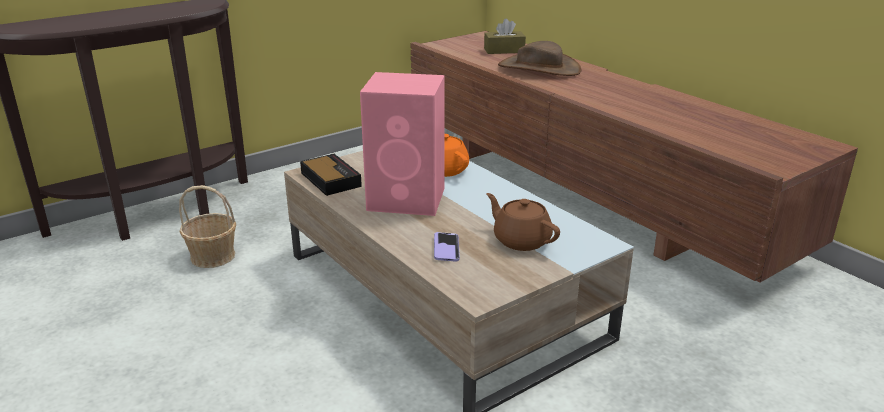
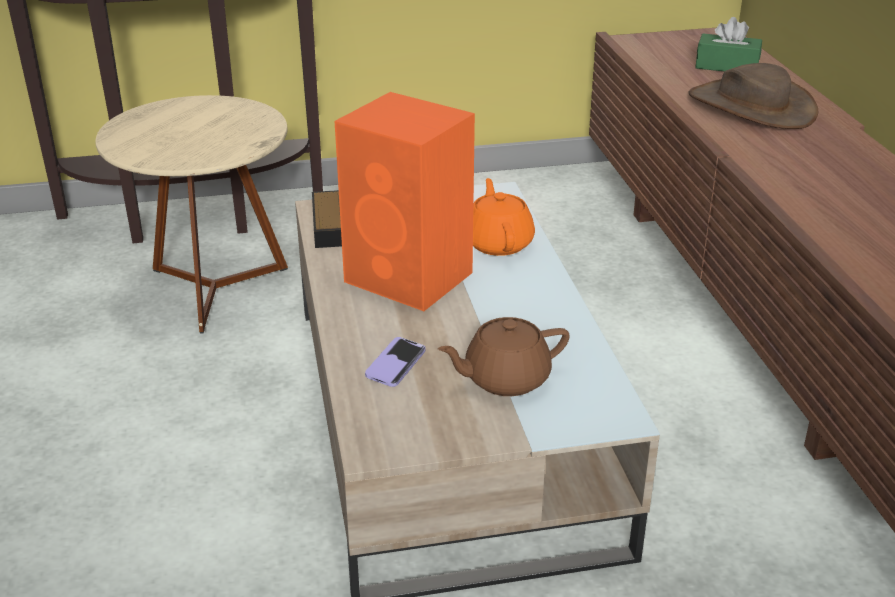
camera: 25 degrees right, 5 degrees up
basket [179,185,236,268] -> beige side table [95,95,288,334]
pink speaker [360,72,445,216] -> orange speaker [335,92,475,311]
brown tissue box [484,19,526,54] -> green tissue box [695,17,762,72]
brown teapot [486,193,560,251] -> brown teapot turned 90 degrees counterclockwise [438,317,570,396]

